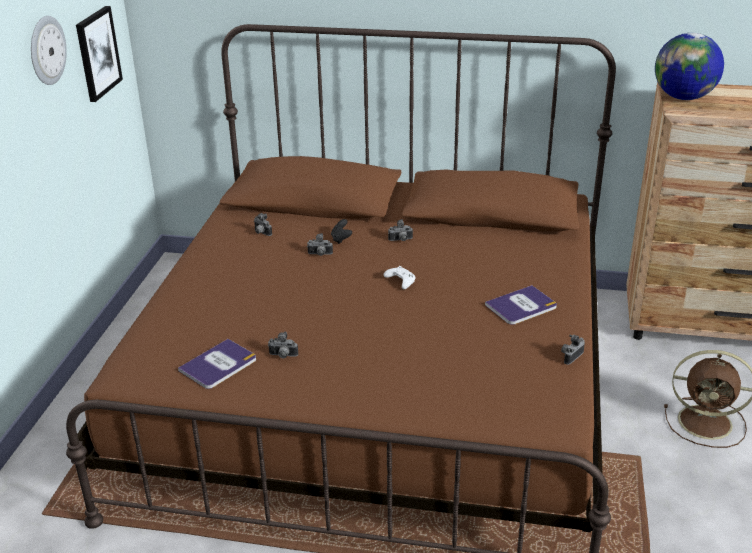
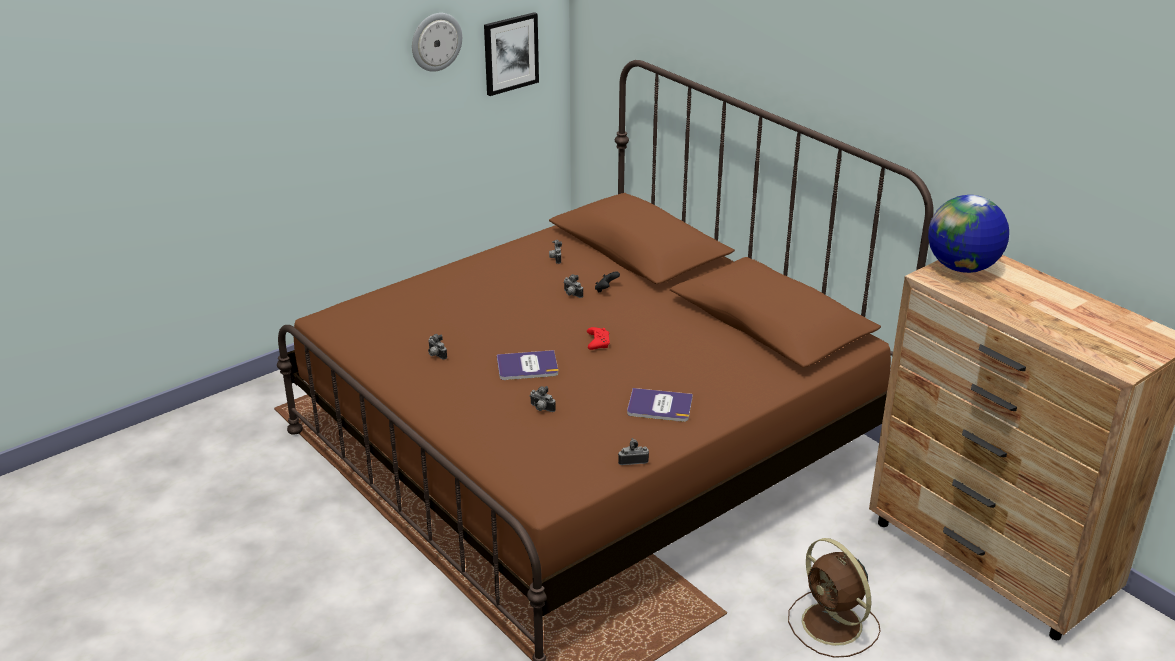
camera: 40 degrees right, 0 degrees up
book [178,339,256,389] -> book moved to [497,350,558,380]
white game controller [384,266,416,289] -> red game controller [587,327,610,350]
camera [388,219,413,241] -> camera moved to [530,386,556,412]

